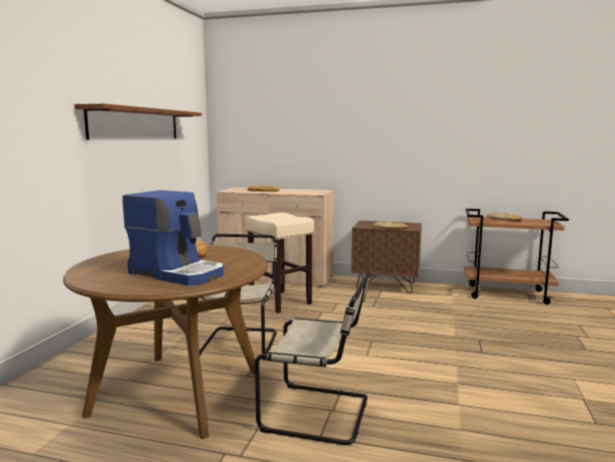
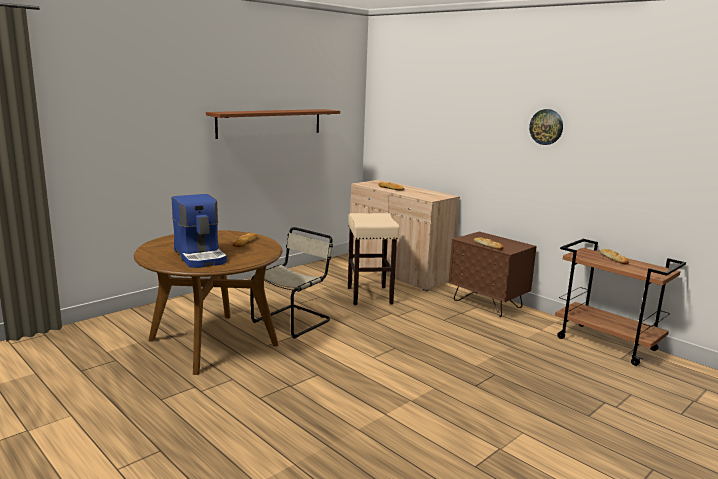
camera: 30 degrees right, 5 degrees up
beige chair [255,271,371,445] -> none
none -> wall clock [529,109,563,145]

